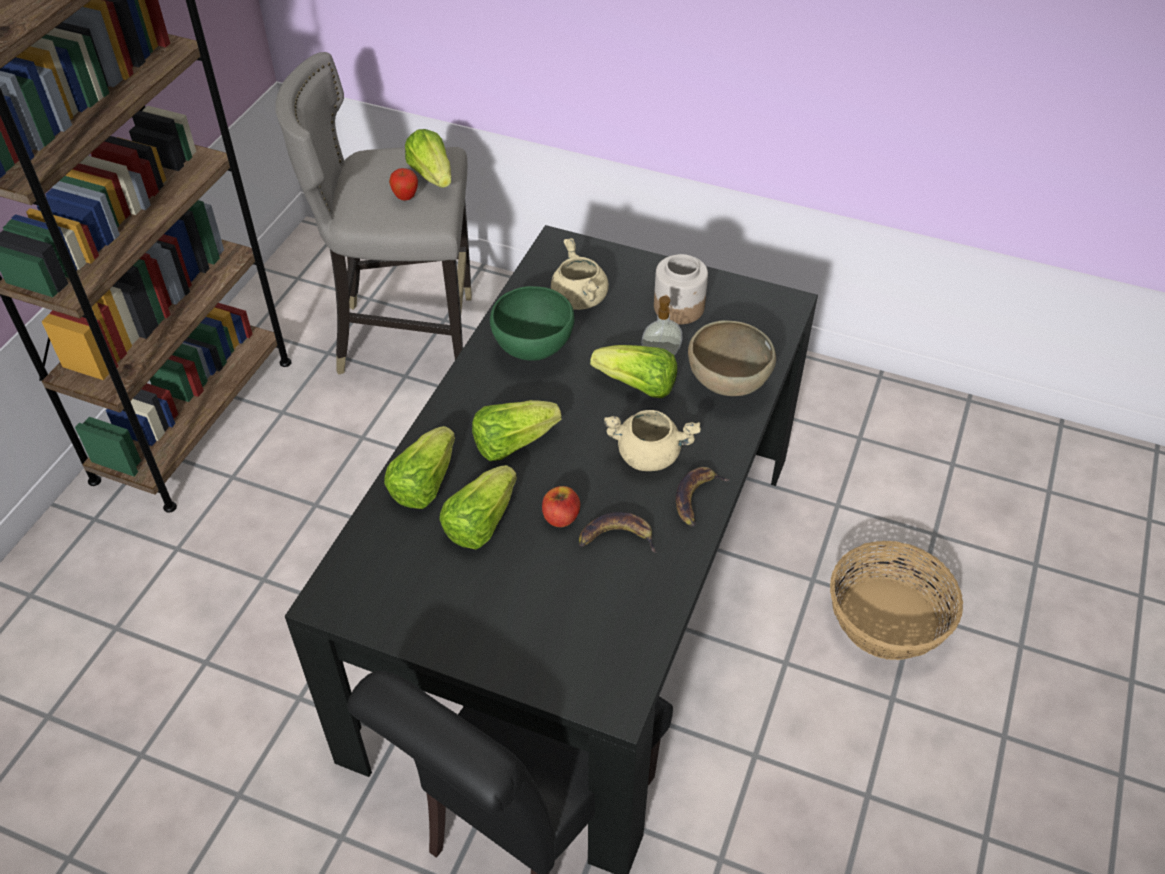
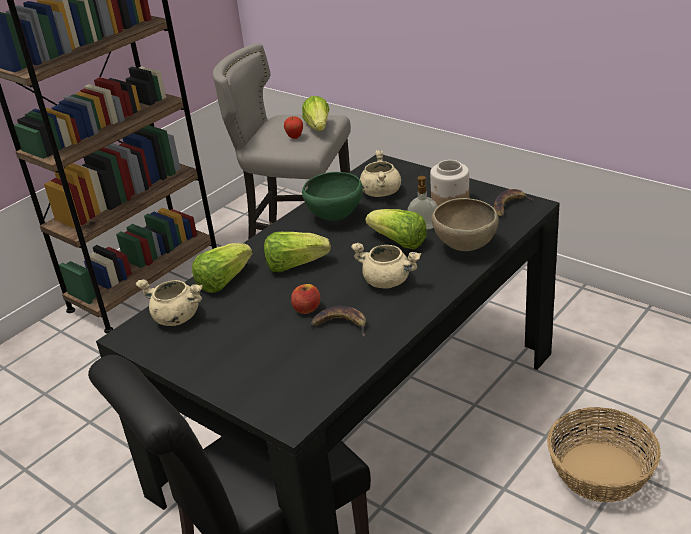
camera: 20 degrees right, 15 degrees down
lettuce [439,465,517,550] -> none
banana [675,467,730,527] -> banana moved to [494,189,533,217]
none -> beige cooking pot [135,279,203,326]

